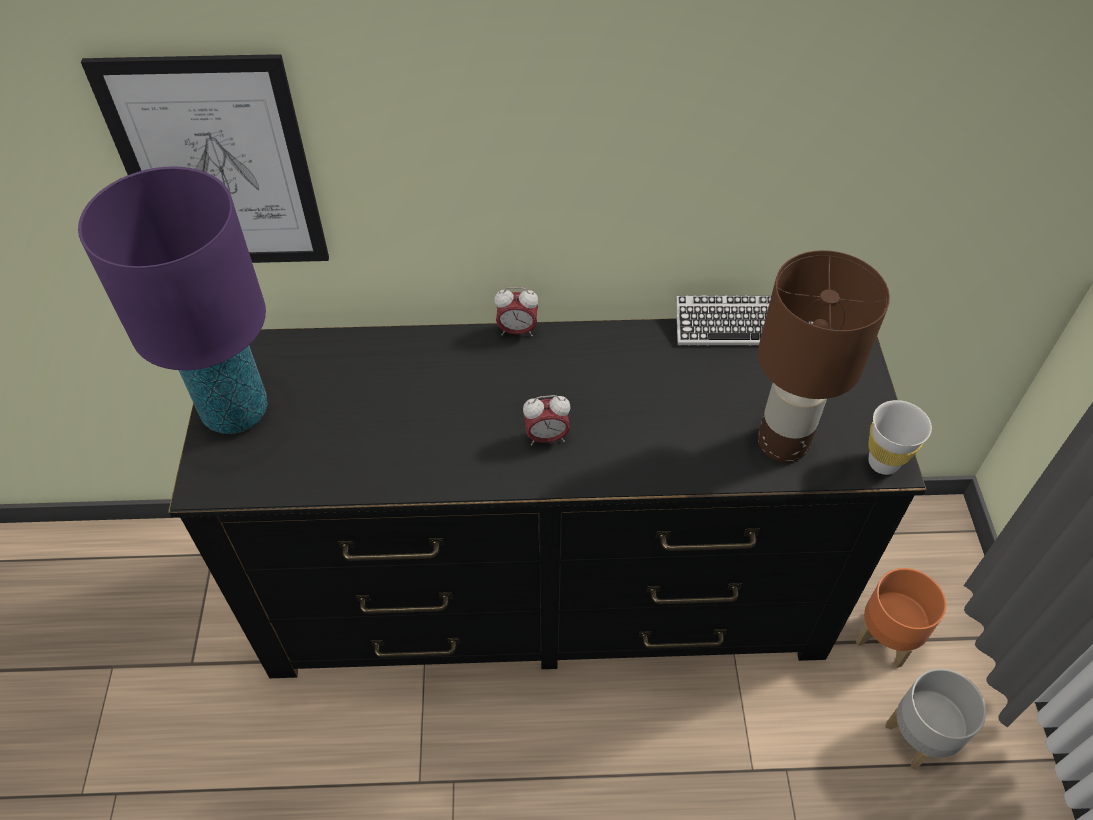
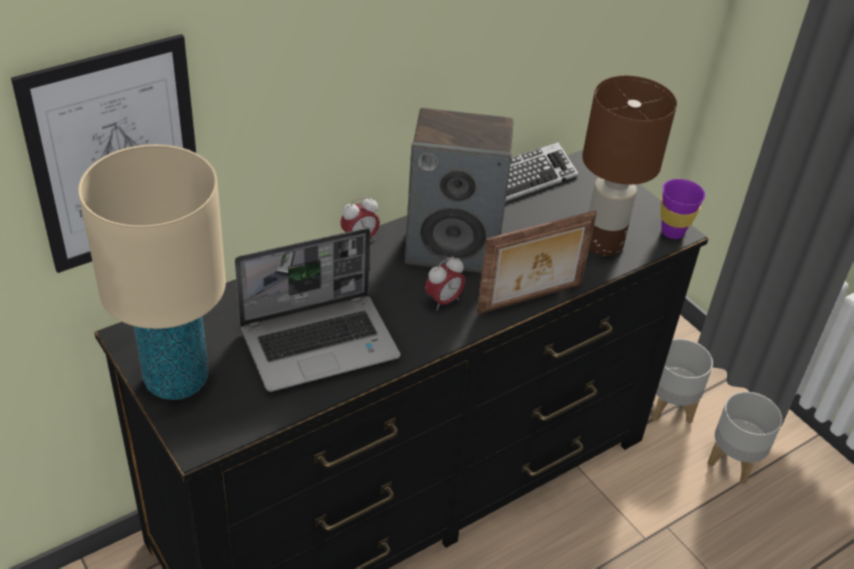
camera: 35 degrees left, 10 degrees down
purple table lamp [78,166,268,434] -> beige table lamp [78,144,226,400]
orange planter [856,568,946,668] -> grey planter [652,339,713,424]
white cup [868,400,932,475] -> purple cup [661,179,705,239]
none -> laptop [235,228,401,392]
none -> speaker [405,108,514,273]
none -> picture frame [477,210,597,314]

